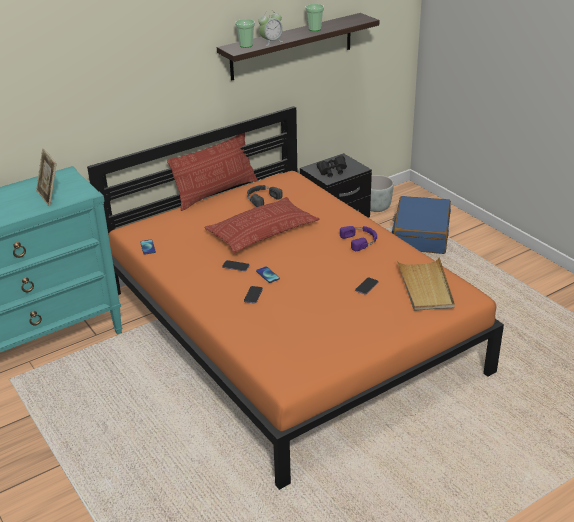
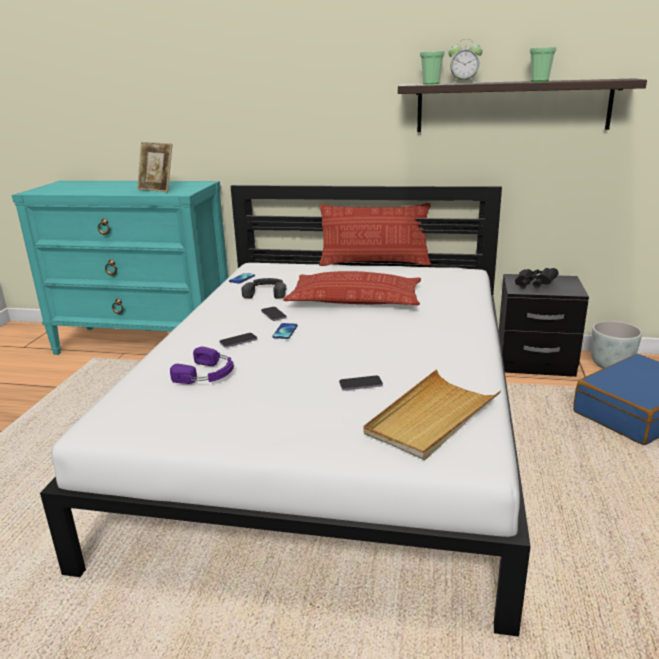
camera: 45 degrees right, 10 degrees down
picture frame [36,148,57,207] -> picture frame turned 75 degrees counterclockwise [137,142,172,192]
orange bed [87,106,504,490] -> white bed [40,185,531,637]
black headphones [247,185,282,207] -> black headphones moved to [241,278,286,299]
purple headphones [340,226,377,251] -> purple headphones moved to [170,347,234,384]

